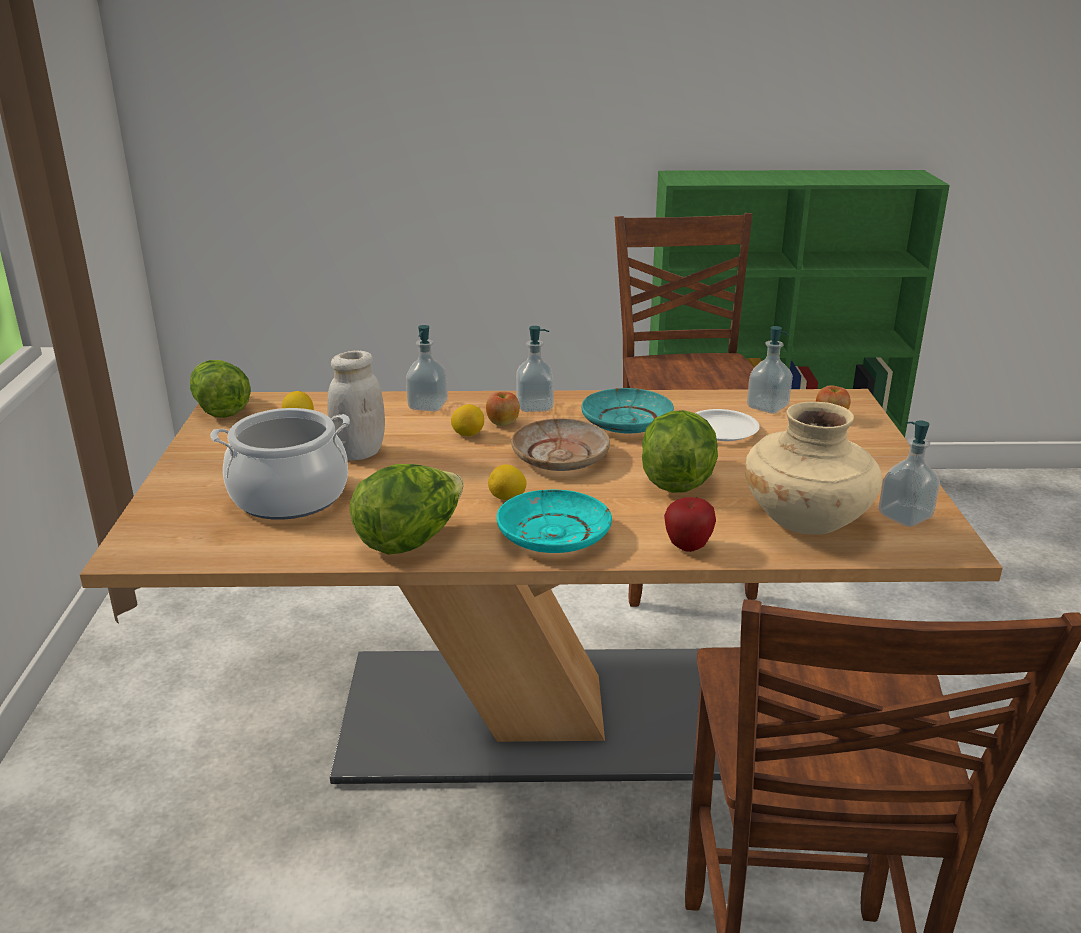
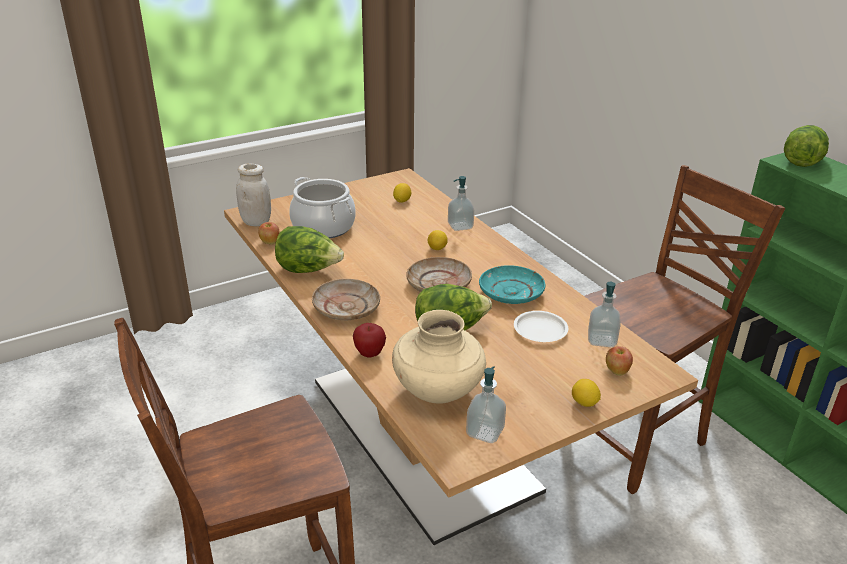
camera: 60 degrees right, 5 degrees up
lettuce [190,360,251,418] -> lettuce moved to [784,125,829,167]
white jar [327,351,385,460] -> white jar moved to [236,164,271,226]
apple [486,392,520,426] -> apple moved to [258,222,280,245]
lemon [488,464,527,500] -> lemon moved to [572,379,601,407]
turquoise plate [497,490,612,553] -> beige plate [312,279,380,320]
soap dispenser [516,326,554,412] -> none

